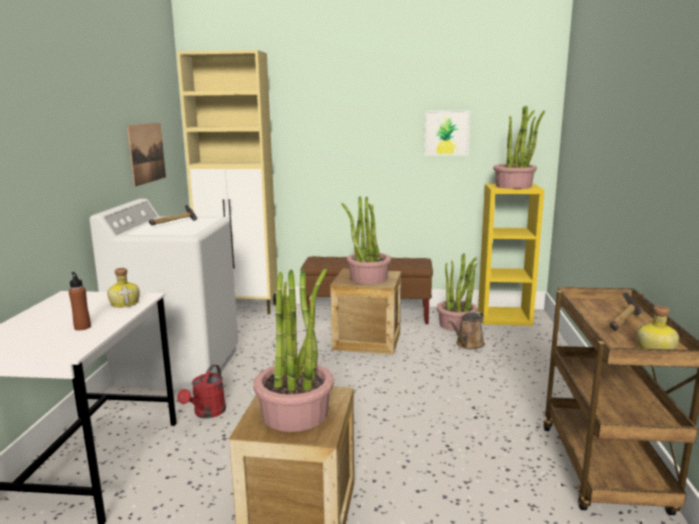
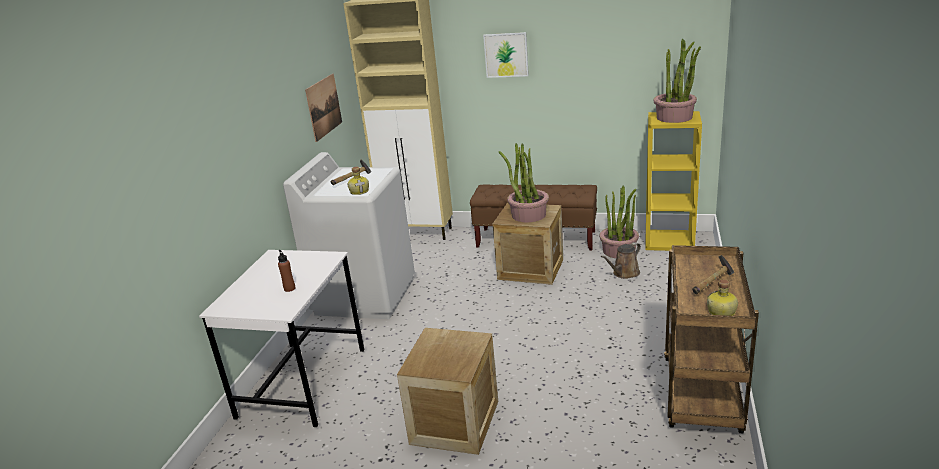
camera: 10 degrees right, 10 degrees up
bottle [107,268,140,308] -> bottle moved to [348,167,369,195]
red watering can [177,365,226,418] -> none
potted plant [253,268,334,432] -> none
picture [424,110,470,156] -> picture moved to [483,32,529,78]

